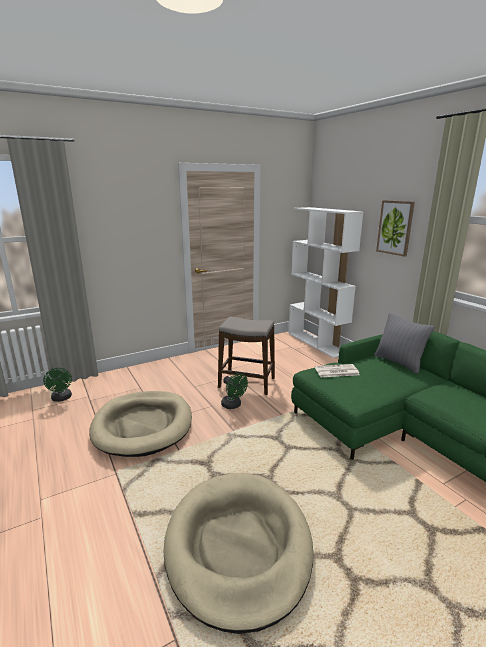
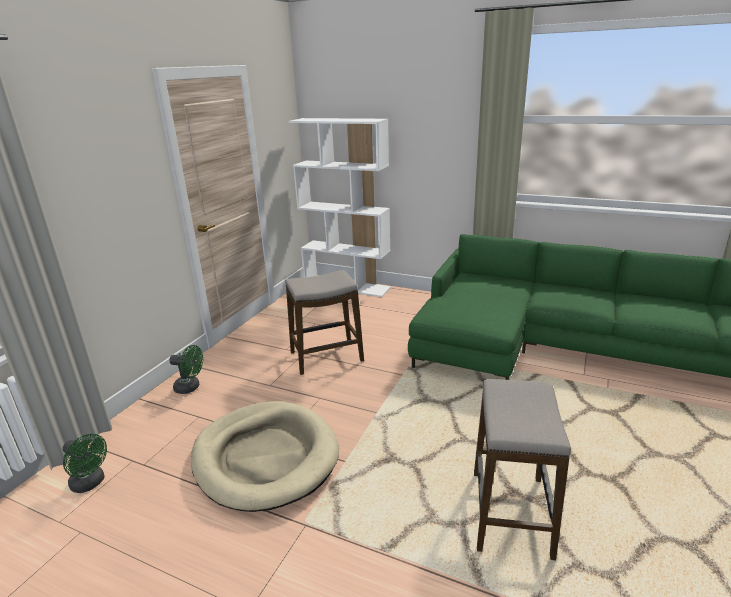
camera: 35 degrees left, 5 degrees up
beige dog bed [163,473,313,634] -> stool [474,379,571,560]
green fan [221,373,248,409] -> green fan moved to [169,345,203,394]
newspaper [315,364,360,377] -> none
grey pillow [374,313,434,374] -> none
picture [376,200,415,257] -> none

